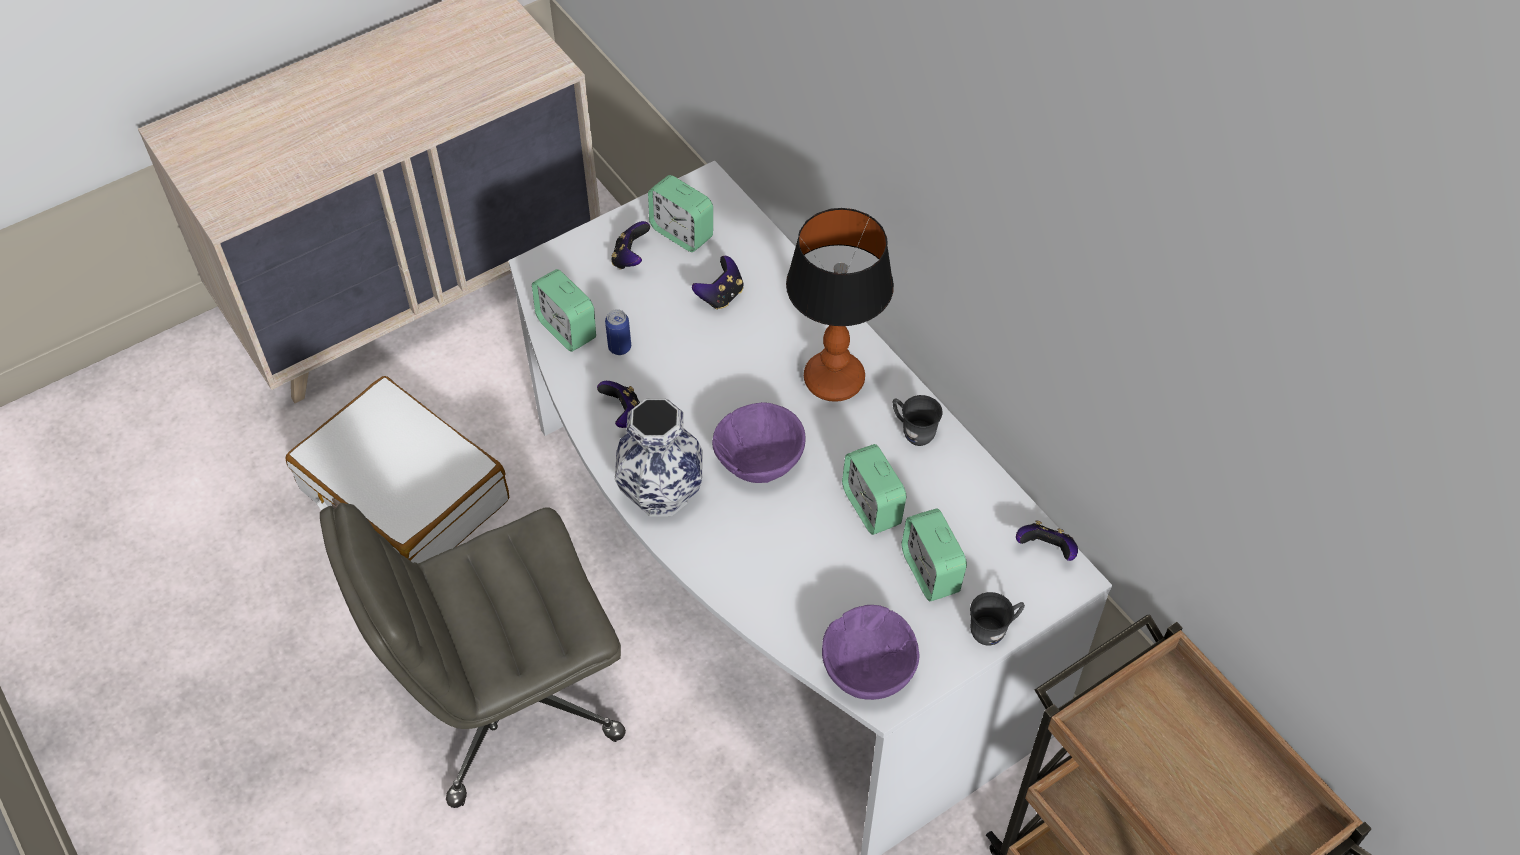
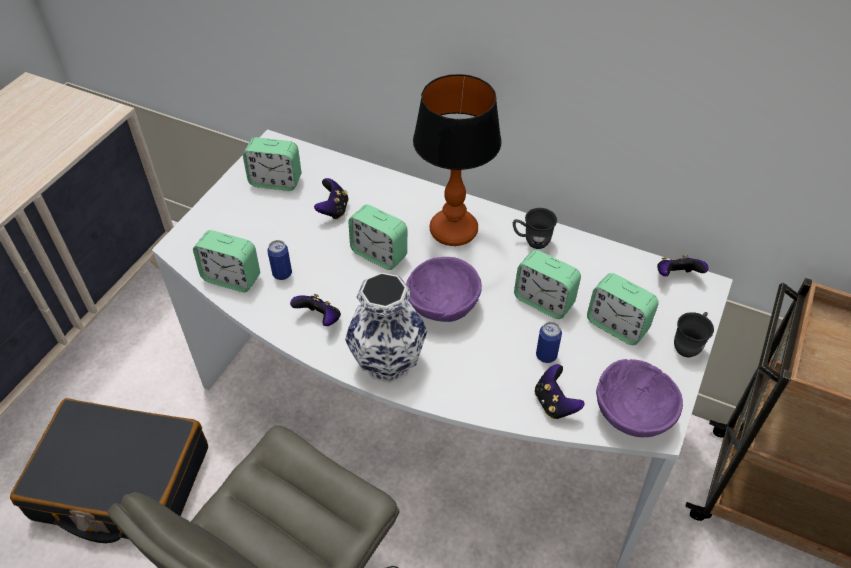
camera: 30 degrees left, 5 degrees down
white suitcase [285,376,509,564] -> black suitcase [10,398,208,543]
game controller [611,221,650,269] -> game controller moved to [535,364,584,419]
none -> alarm clock [348,204,407,270]
none -> can [536,322,562,363]

